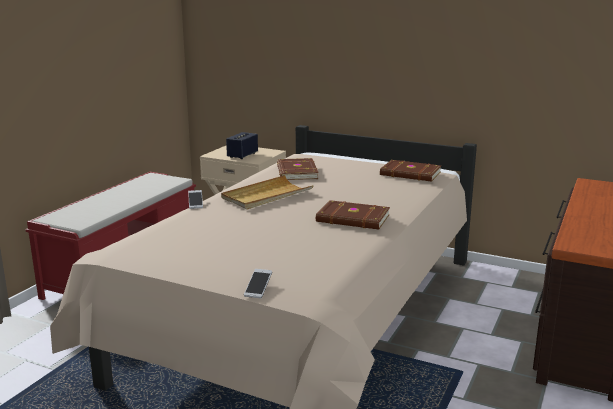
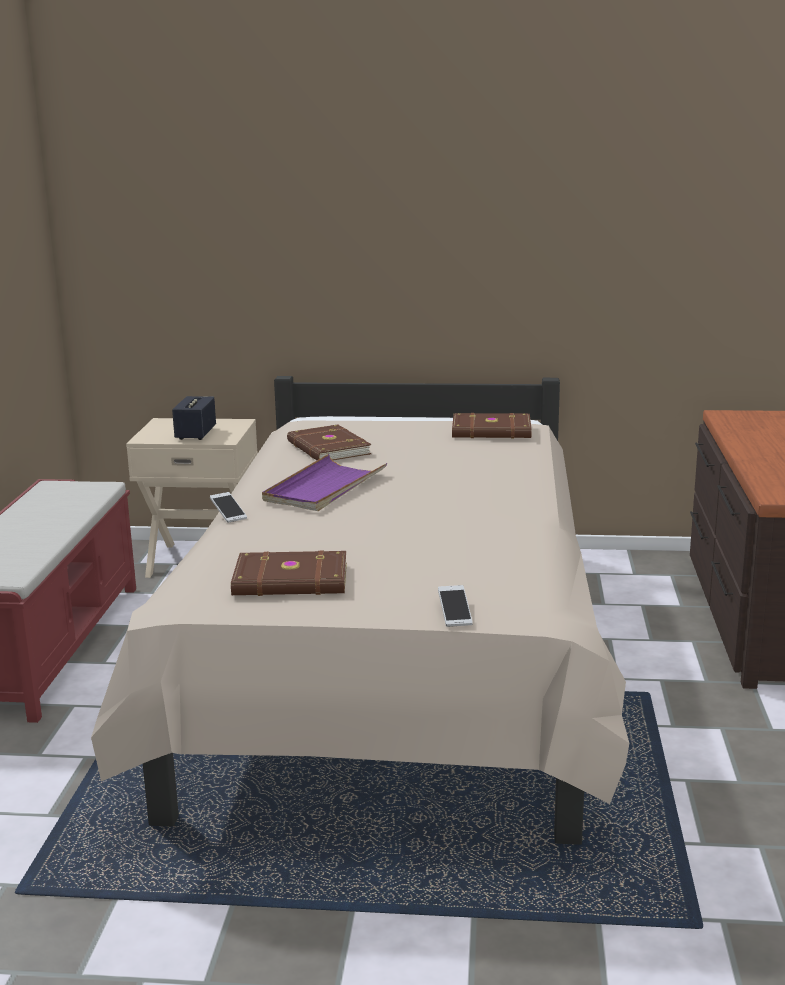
camera: 20 degrees left, 0 degrees up
beige tray [221,175,314,210] -> purple tray [262,454,387,511]
brown book [316,200,390,230] -> brown book moved to [231,551,347,596]

